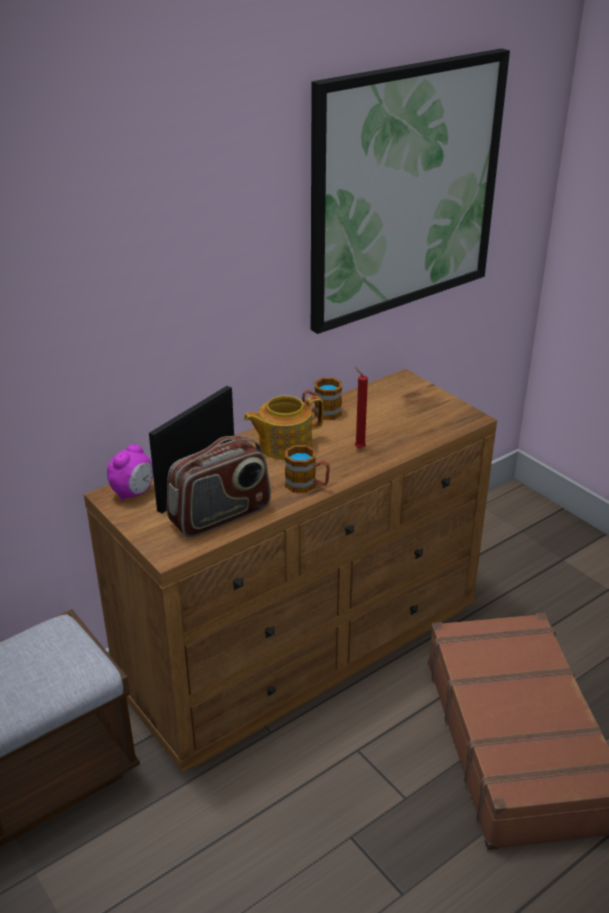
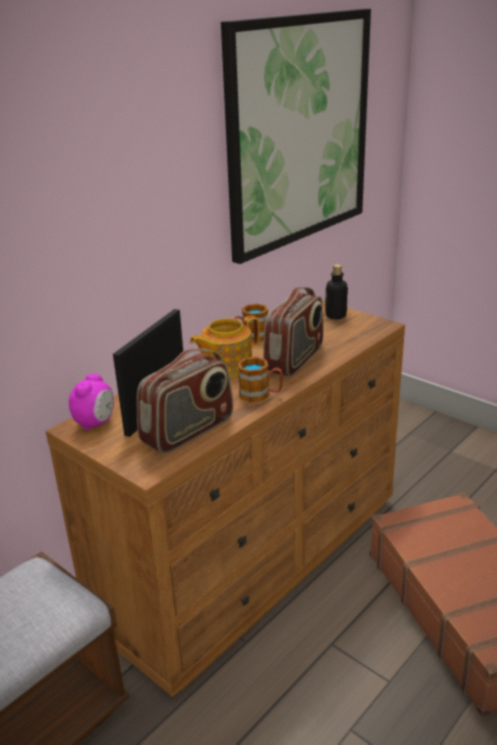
camera: 10 degrees left, 5 degrees down
red candle [355,367,368,449] -> radio [263,287,323,377]
none -> bottle [325,264,348,319]

